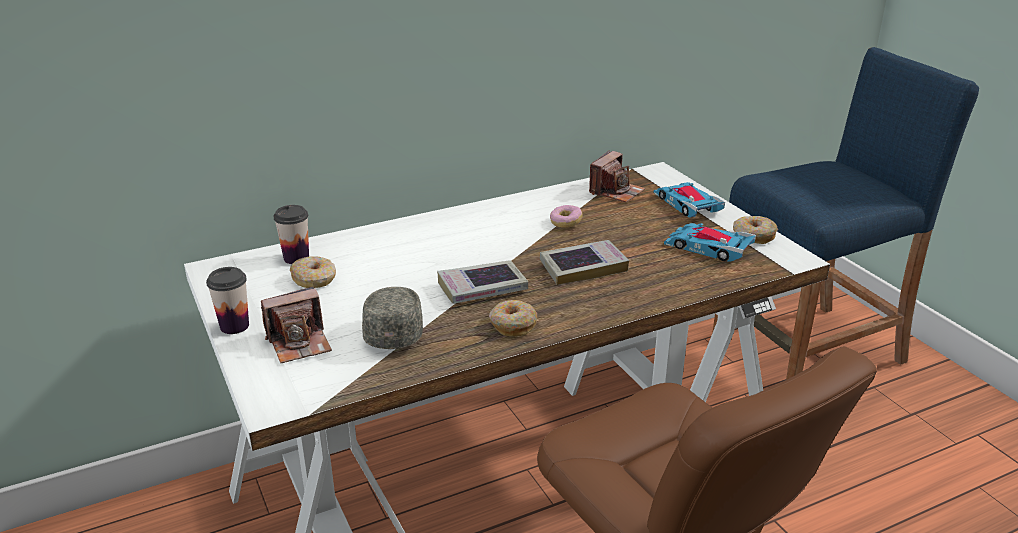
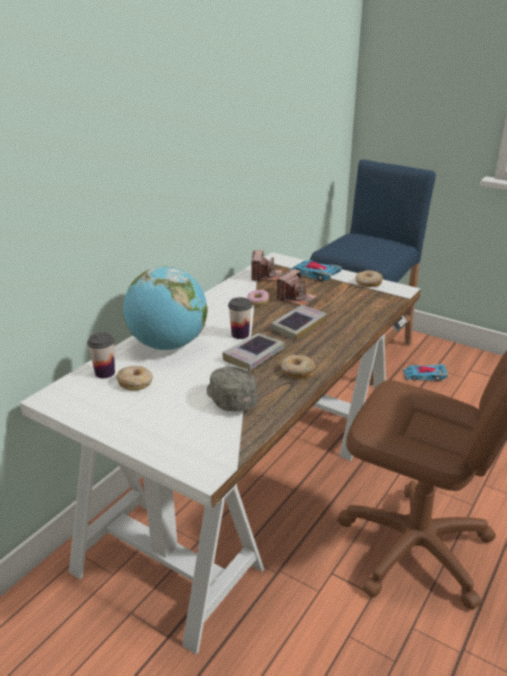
camera: 30 degrees left, 0 degrees up
cup [206,267,249,334] -> cup moved to [228,297,252,339]
camera [261,287,332,363] -> camera moved to [277,268,317,306]
toy car [664,223,756,262] -> toy car moved to [403,364,448,381]
none -> globe [123,266,208,350]

